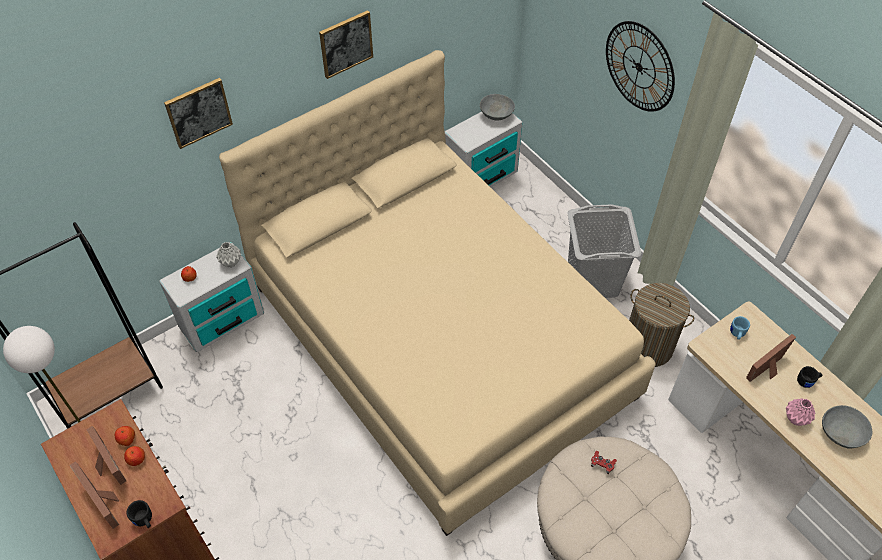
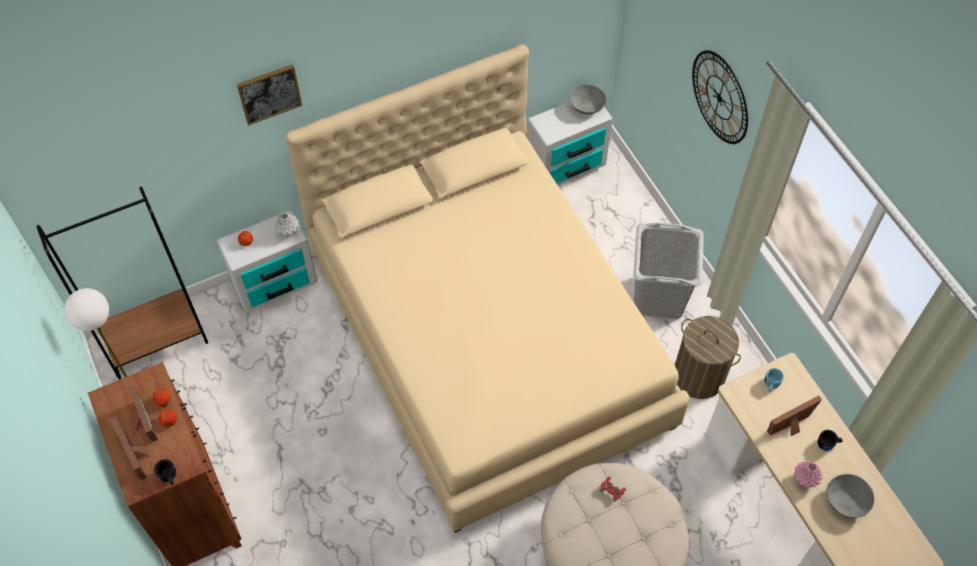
camera: 10 degrees right, 5 degrees up
picture [319,10,373,79] -> none

